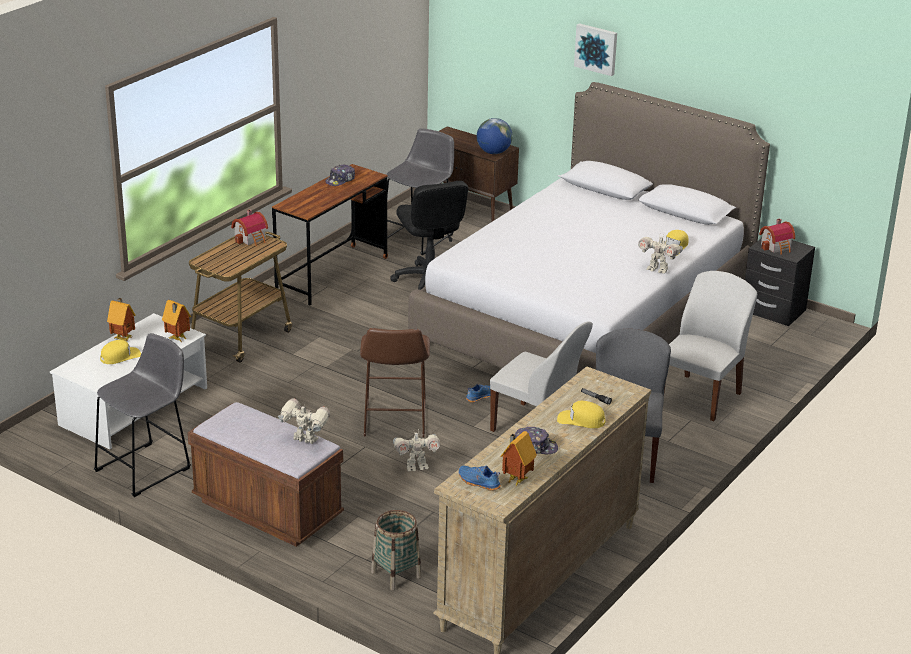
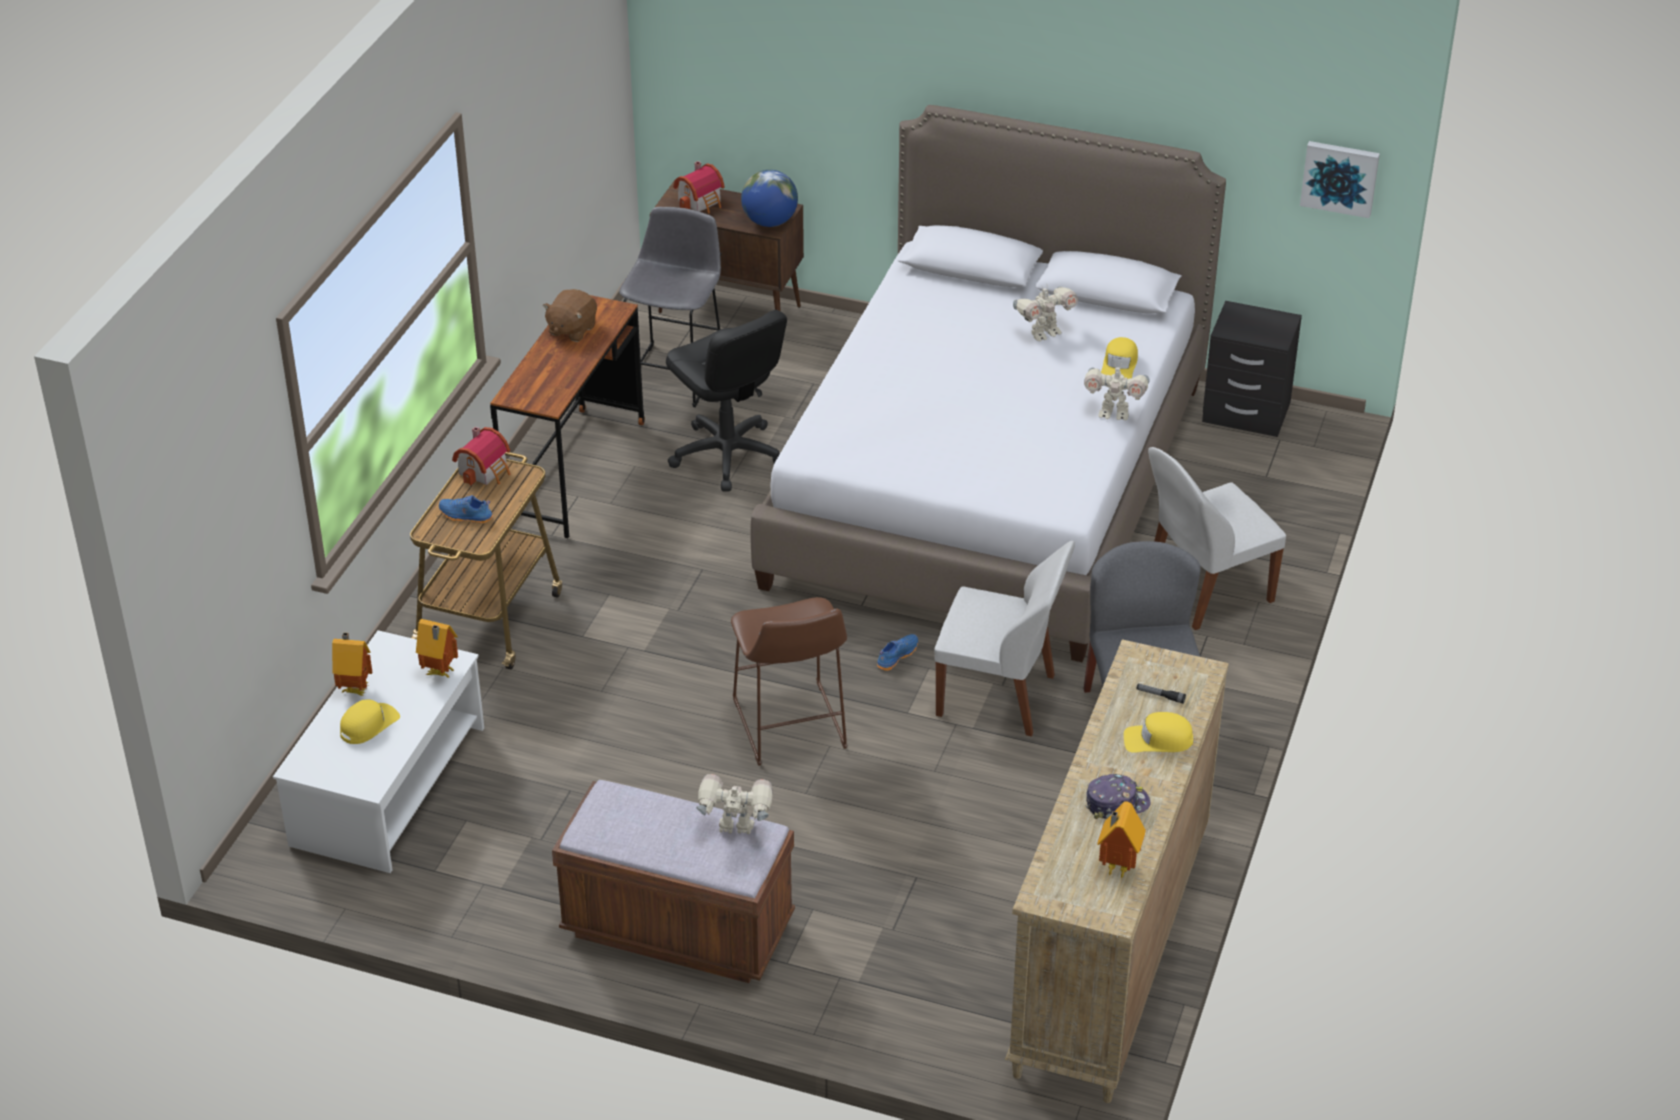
camera: 15 degrees left, 10 degrees up
grey stool [94,333,191,497] -> none
cap [325,164,355,186] -> brown plush toy [543,289,597,342]
basket [371,510,422,590] -> none
toy robot [393,432,440,471] -> toy robot moved to [1013,287,1078,341]
blue shoe [458,466,501,491] -> blue shoe moved to [439,495,493,524]
picture [574,23,617,76] -> picture moved to [1300,141,1380,218]
white chair [664,271,757,421] -> white chair turned 135 degrees counterclockwise [1148,447,1286,630]
toy house [759,218,795,255] -> toy house moved to [673,161,725,214]

